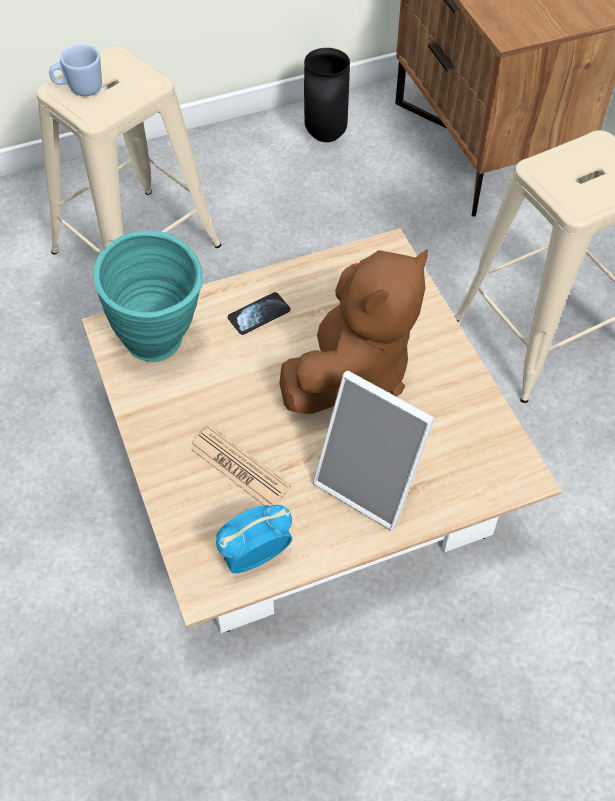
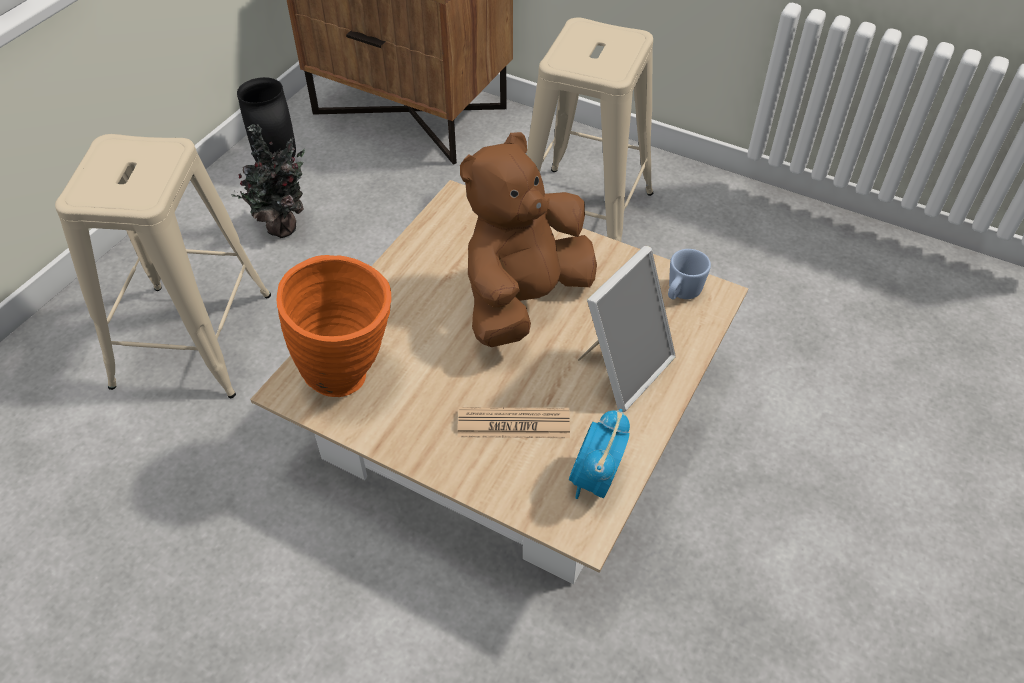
camera: 40 degrees left, 5 degrees down
blue mug [49,45,102,96] -> blue mug moved to [668,249,711,299]
turquoise vase [94,231,203,362] -> orange vase [277,255,391,397]
phone [228,292,290,335] -> none
brown plush toy [279,250,428,414] -> brown plush toy turned 135 degrees counterclockwise [460,132,597,347]
picture frame [313,371,434,531] -> picture frame turned 45 degrees counterclockwise [578,246,676,412]
none -> potted plant [231,124,305,238]

